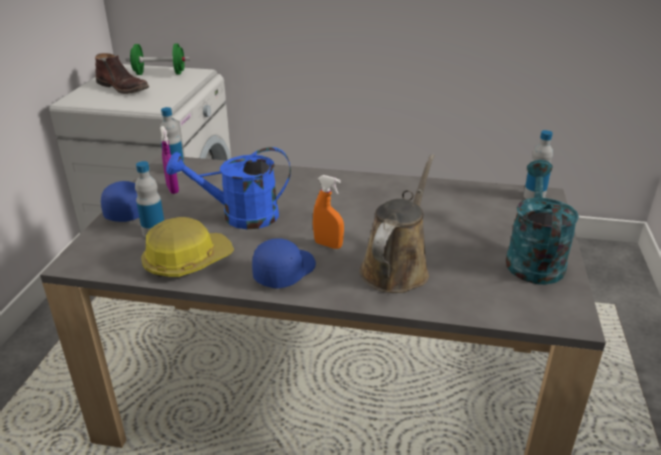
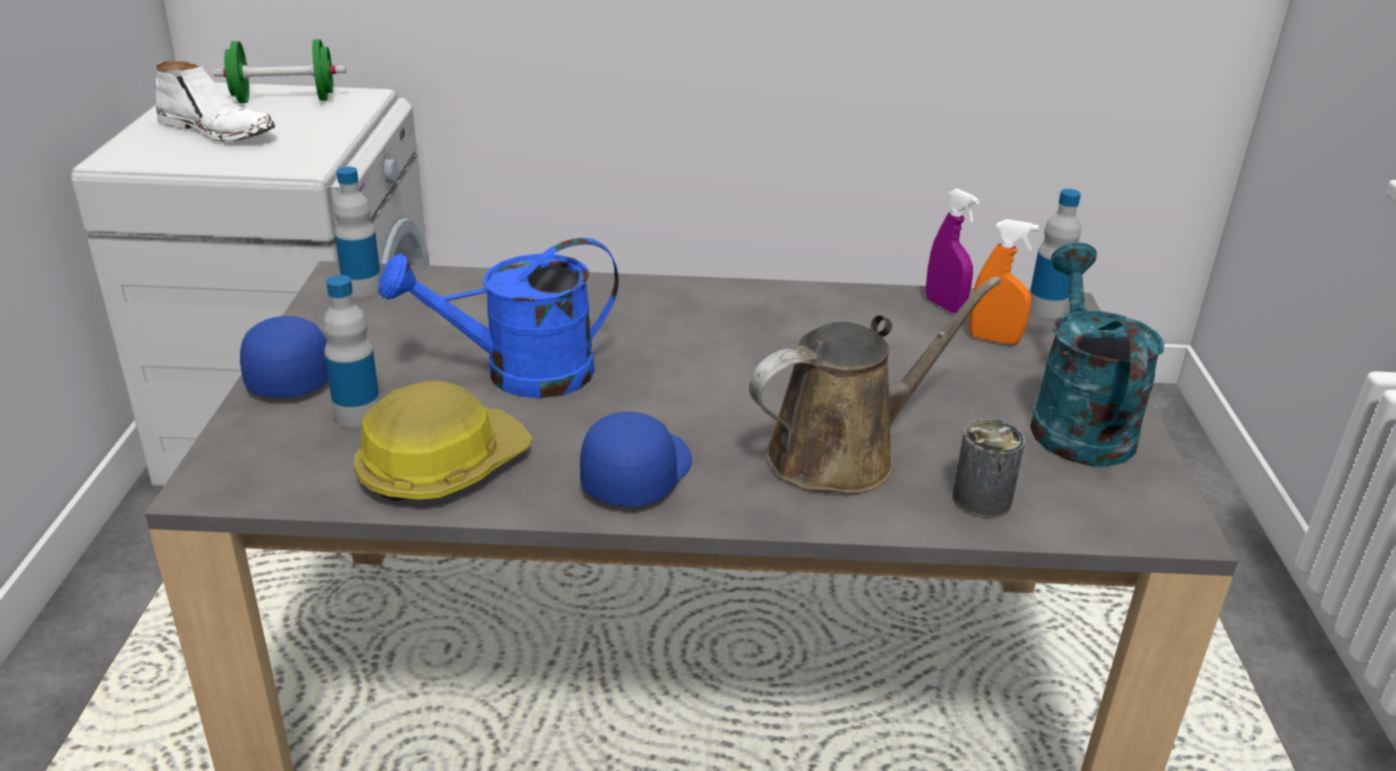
camera: 10 degrees left, 0 degrees up
brown boot [95,53,149,94] -> white boot [155,61,275,141]
purple spray bottle [160,126,179,194] -> purple spray bottle moved to [926,189,980,313]
orange spray bottle [313,175,344,249] -> orange spray bottle moved to [969,219,1039,344]
brown watering can [359,154,435,293] -> brown watering can turned 45 degrees clockwise [749,277,1001,494]
none -> can [952,419,1025,518]

